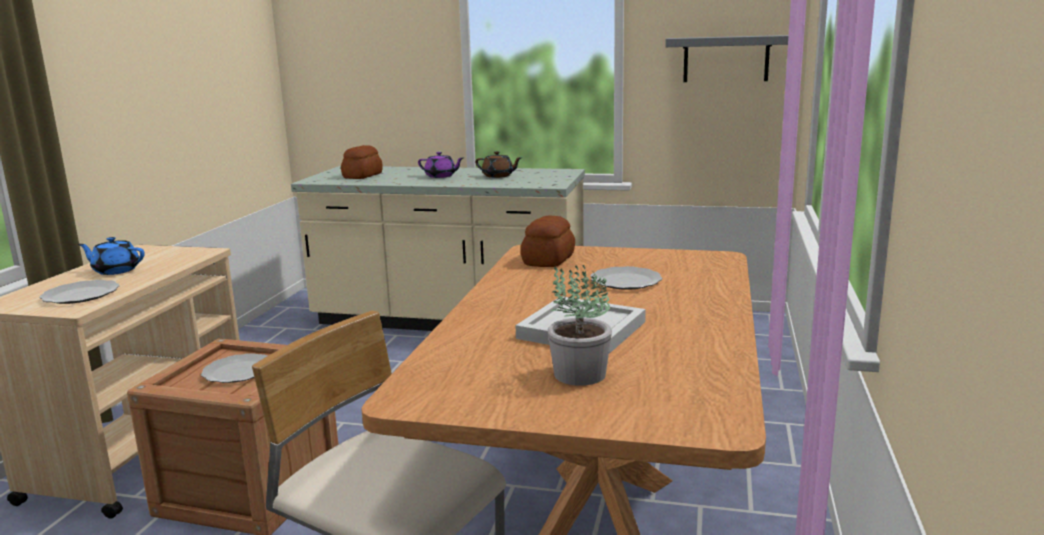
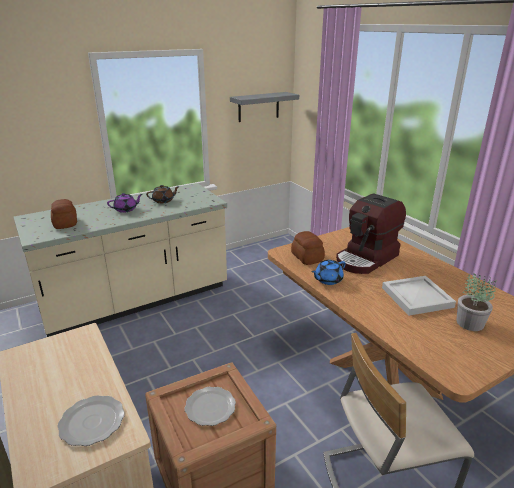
camera: 45 degrees left, 10 degrees up
blue teapot [78,237,145,275] -> blue teapot moved to [311,260,346,285]
plate [590,266,662,290] -> coffee machine [336,193,406,274]

